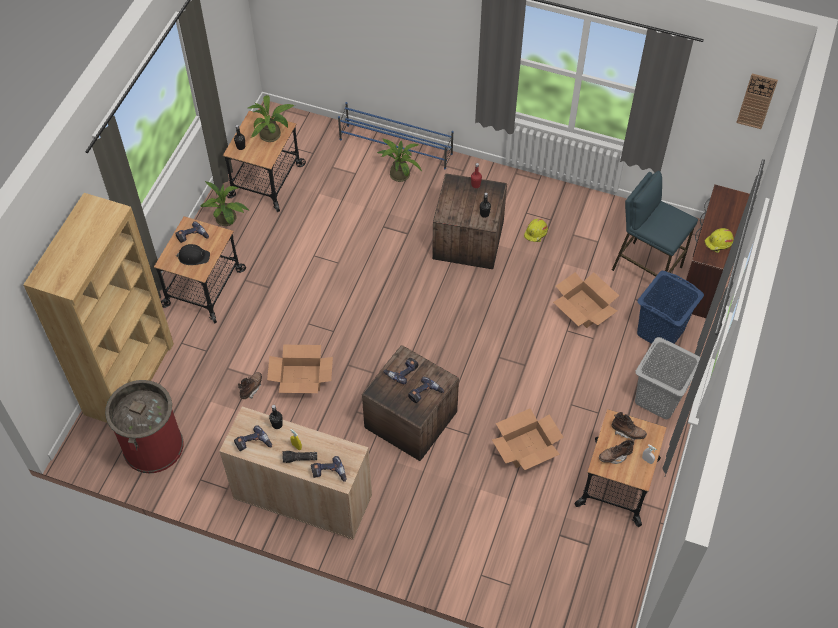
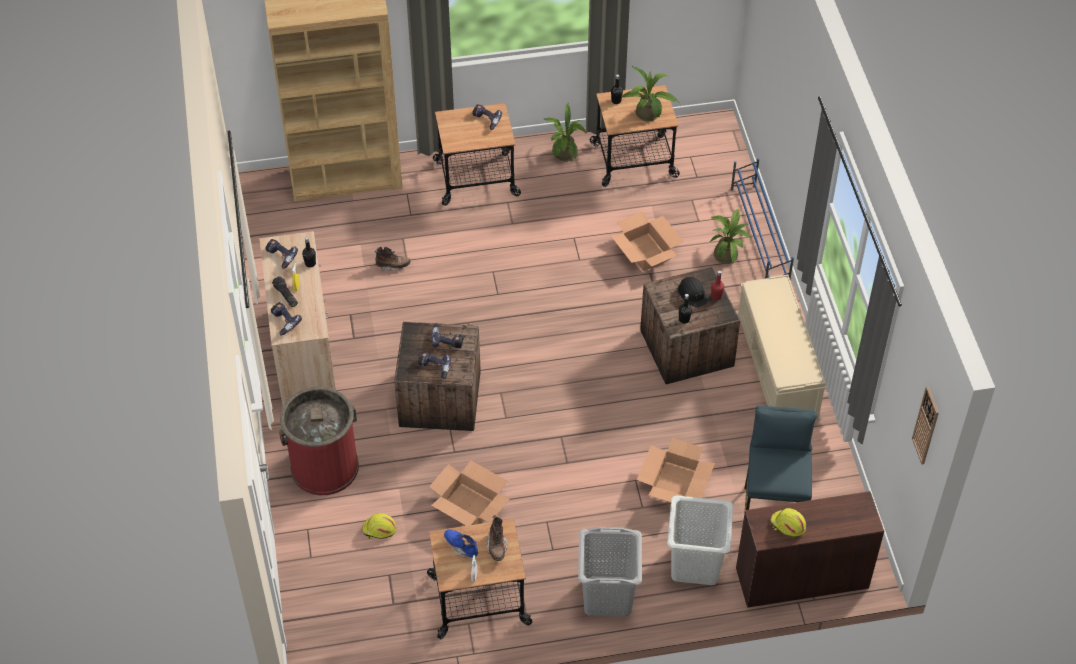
camera: 60 degrees right, 5 degrees down
red trash can [105,380,184,473] -> red trash can moved to [279,387,359,495]
black hard hat [176,244,210,265] -> black hard hat moved to [678,277,707,308]
cardboard box [267,345,333,393] -> cardboard box moved to [611,211,684,271]
yellow hard hat [524,219,548,242] -> yellow hard hat moved to [362,513,396,539]
brown boot [599,438,635,464] -> blue boot [444,529,478,558]
blue laundry basket [637,271,704,344] -> white laundry basket [667,495,733,585]
none -> beige bench [738,275,826,421]

